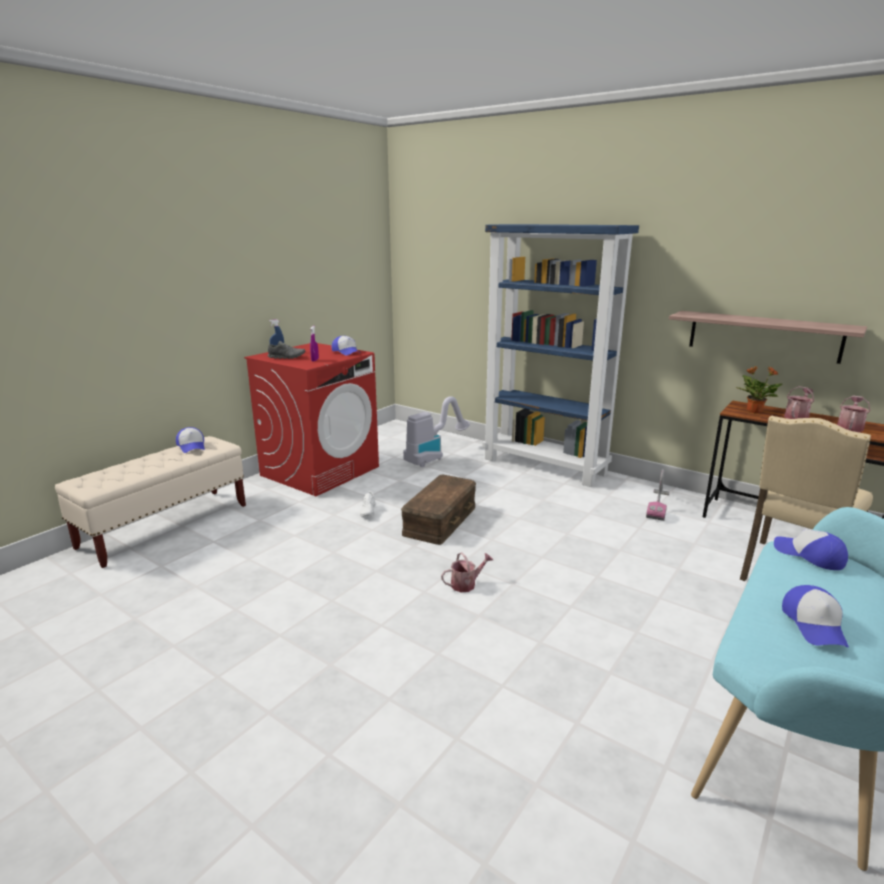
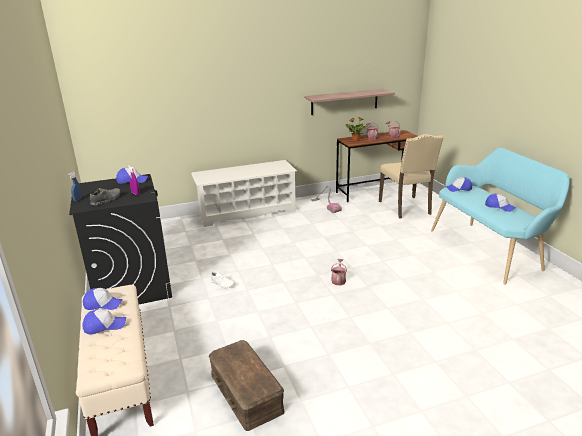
camera: 55 degrees left, 5 degrees up
red washing machine [244,343,379,496] -> black washing machine [69,174,172,304]
brown storage box [401,475,476,545] -> brown storage box moved to [209,340,285,431]
vacuum cleaner [403,396,470,467] -> none
blue bookcase [482,224,639,487] -> white shoe rack [191,160,297,227]
none -> cap [83,309,126,334]

